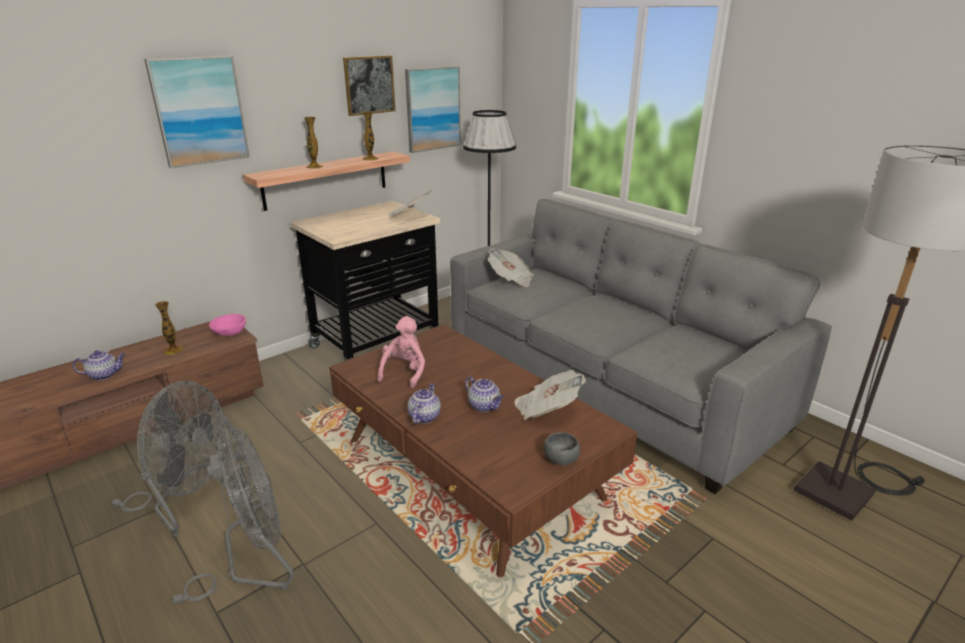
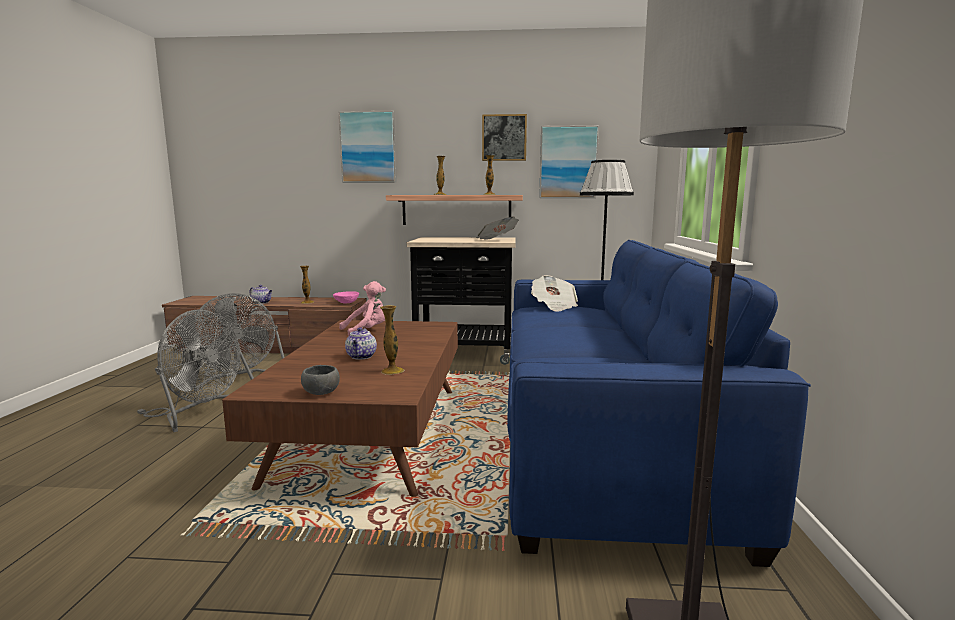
camera: 45 degrees right, 15 degrees down
teapot [407,383,441,424] -> none
grey sofa [450,199,832,494] -> blue sofa [507,240,811,567]
newspaper [514,370,586,420] -> vase [380,305,404,375]

